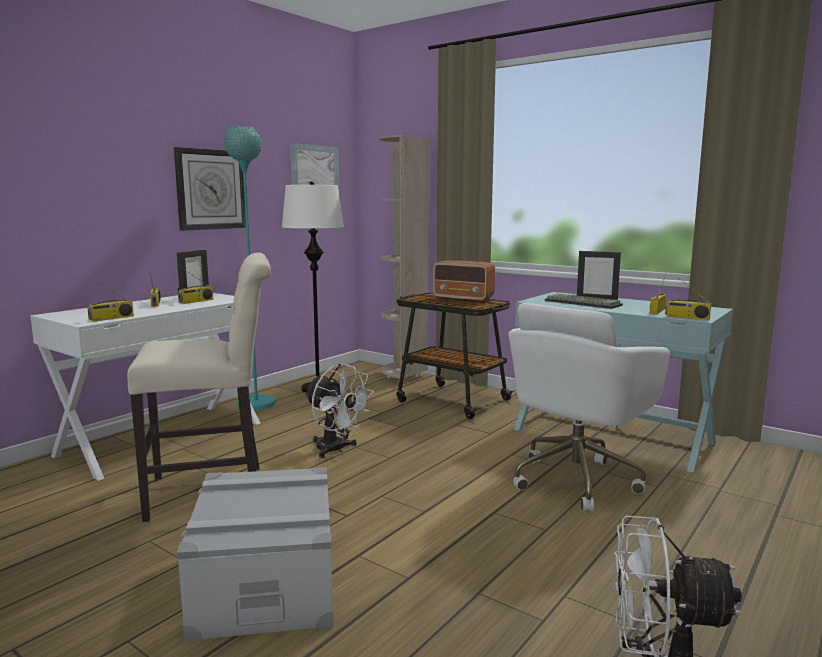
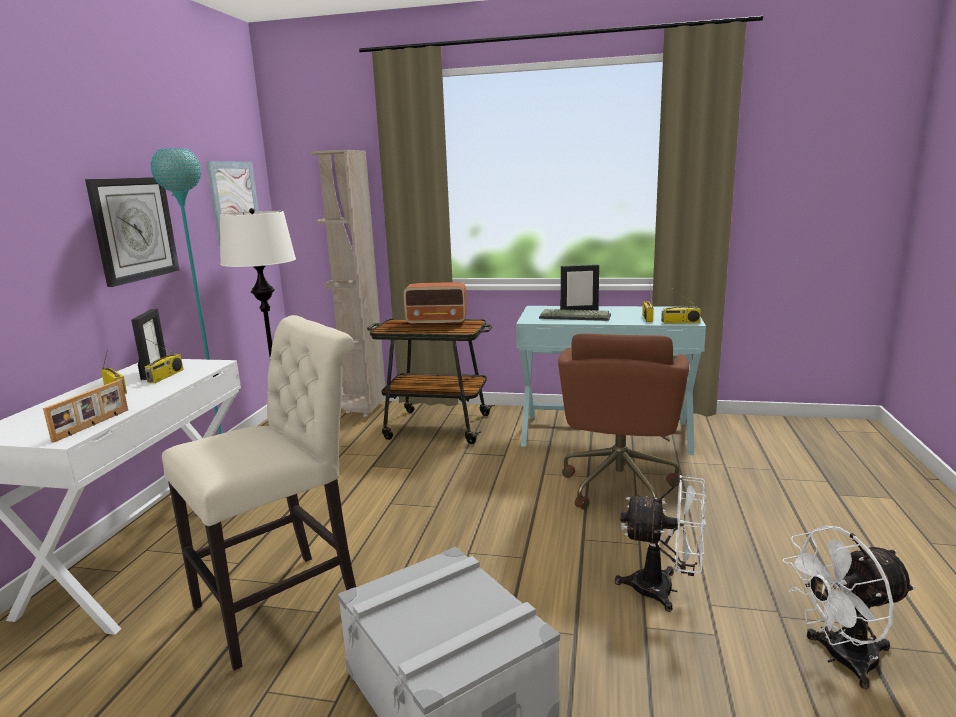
camera: 25 degrees left, 5 degrees up
radio [87,280,134,322] -> picture frame [43,380,128,443]
white fan [304,364,374,458] -> white fan moved to [615,475,706,612]
white office chair [508,303,670,511] -> brown office chair [558,333,689,510]

